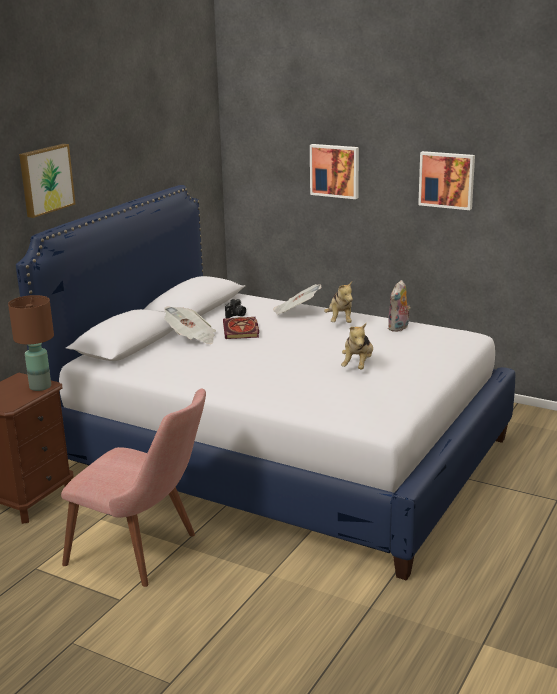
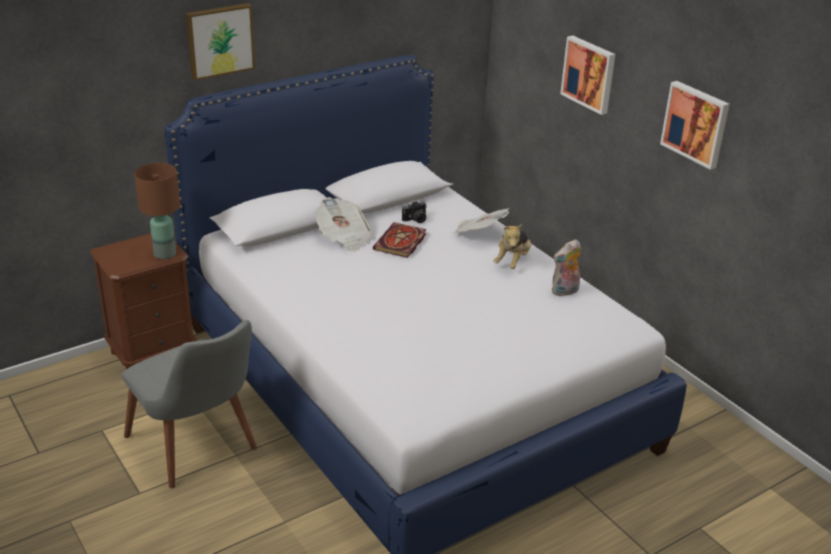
camera: 25 degrees right, 10 degrees up
pink chair [61,389,206,587] -> grey chair [122,320,257,488]
plush toy [341,323,373,370] -> none

